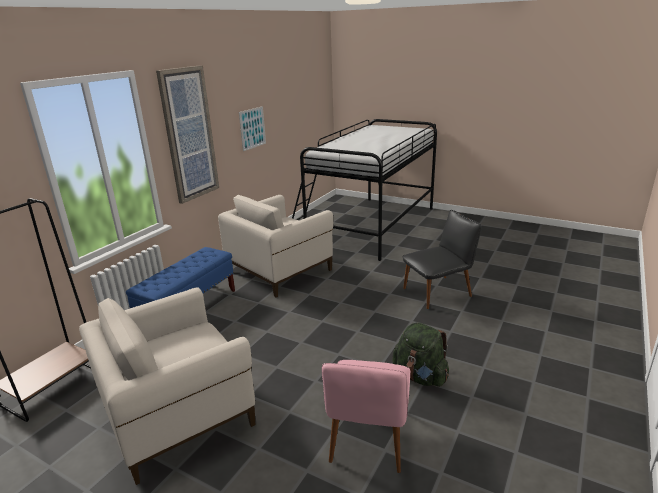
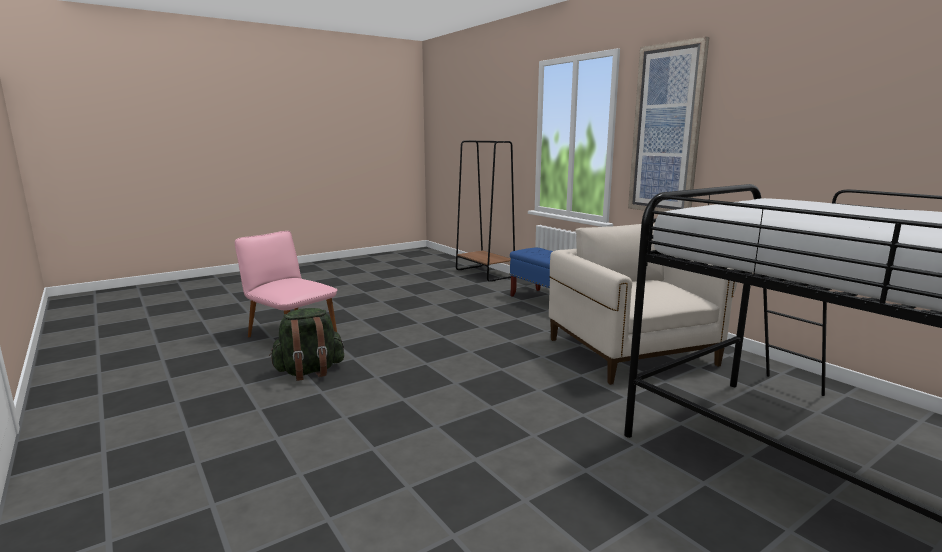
camera: 115 degrees right, 10 degrees down
beige armchair [79,288,255,485] -> none
picture [239,106,266,151] -> none
black chair [403,210,482,309] -> none

